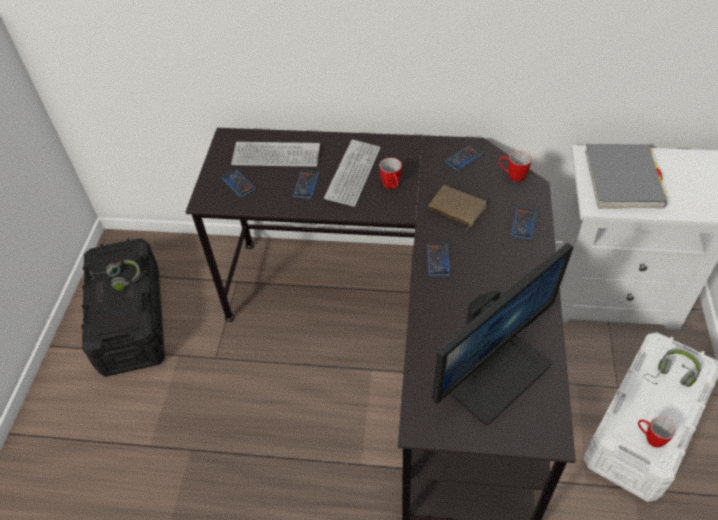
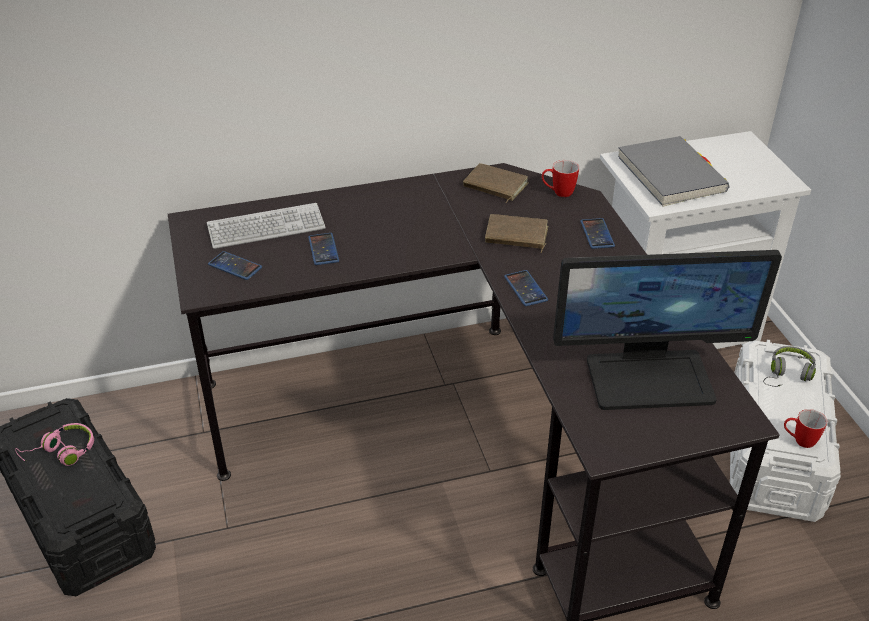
camera: 25 degrees left, 10 degrees down
grey headphones [89,260,140,290] -> pink headphones [15,423,94,466]
keyboard [324,139,381,207] -> none
mug [379,158,402,189] -> none
monitor [432,243,573,425] -> monitor turned 60 degrees clockwise [553,250,782,410]
phone [445,145,484,171] -> brown book [463,163,528,203]

